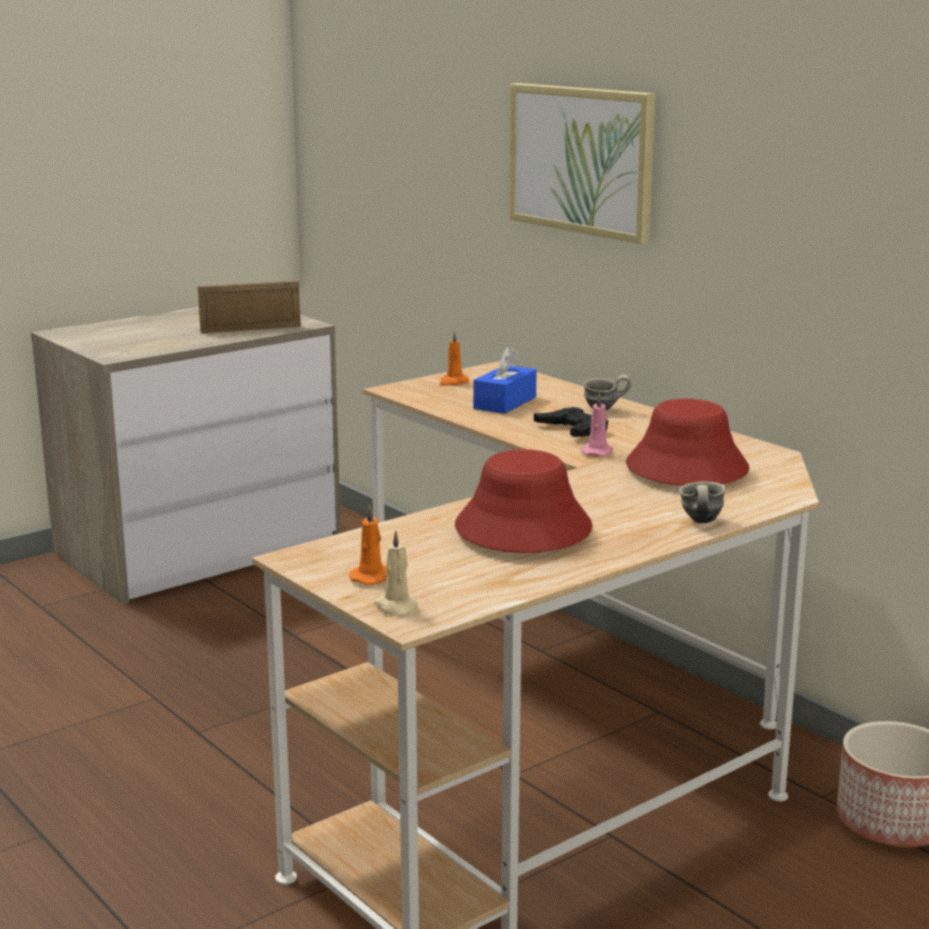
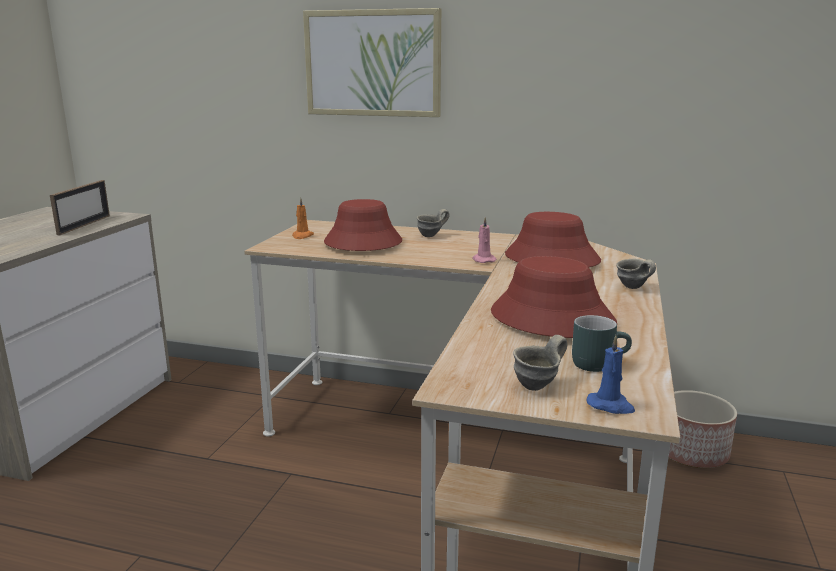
camera: 35 degrees left, 0 degrees up
picture frame [198,281,301,333] -> picture frame turned 150 degrees clockwise [50,180,110,235]
orange candle [349,505,387,585] -> grey mug [513,335,568,391]
beige candle [374,530,418,617] -> blue candle [587,335,635,414]
blue tissue box [473,346,537,414] -> red hat [324,199,402,251]
black game controller [534,407,608,437] -> none
none -> turquoise mug [572,315,632,372]

